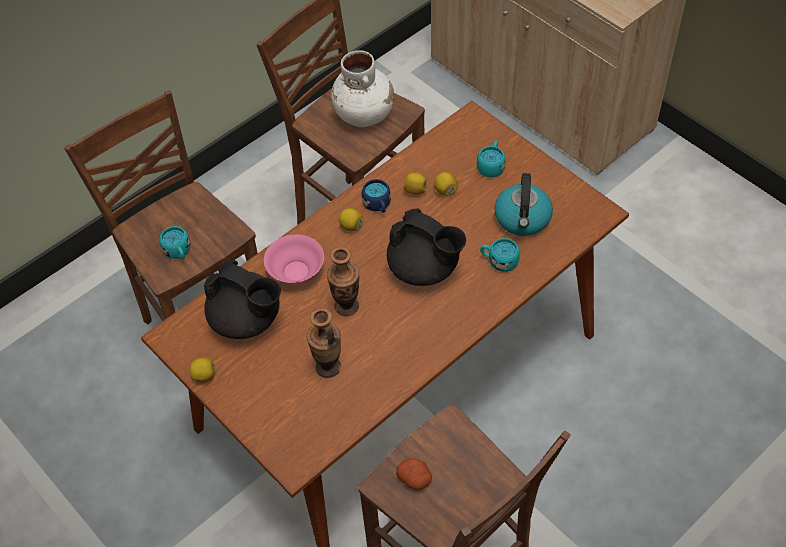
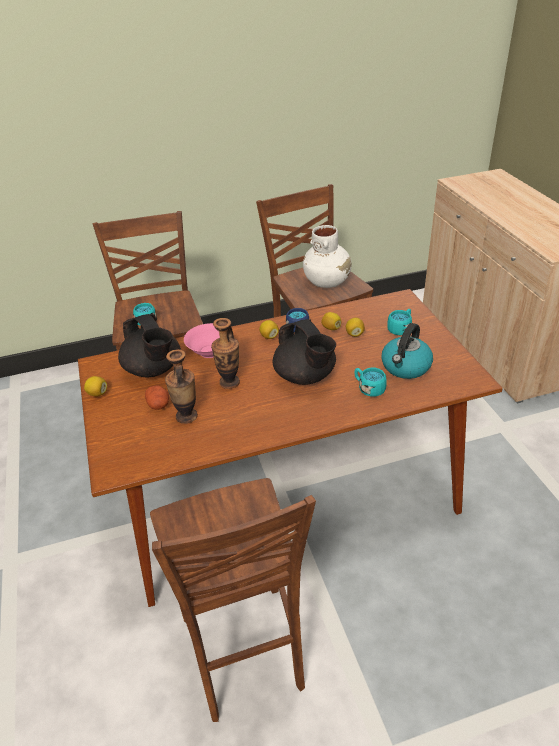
camera: 25 degrees right, 15 degrees down
potato [396,458,432,490] -> potato moved to [145,386,169,410]

